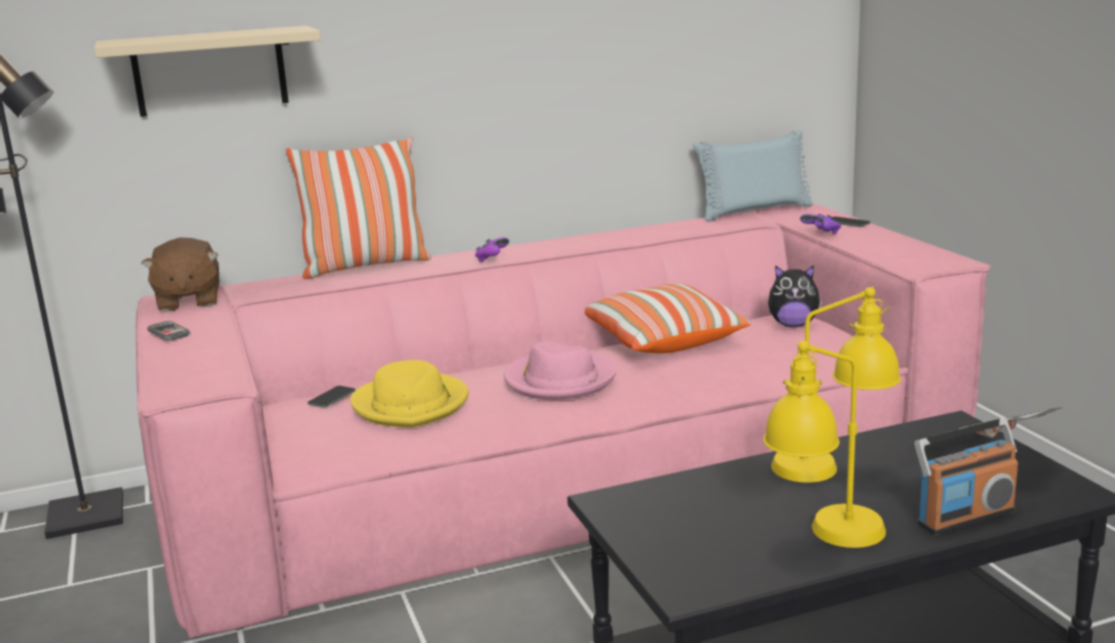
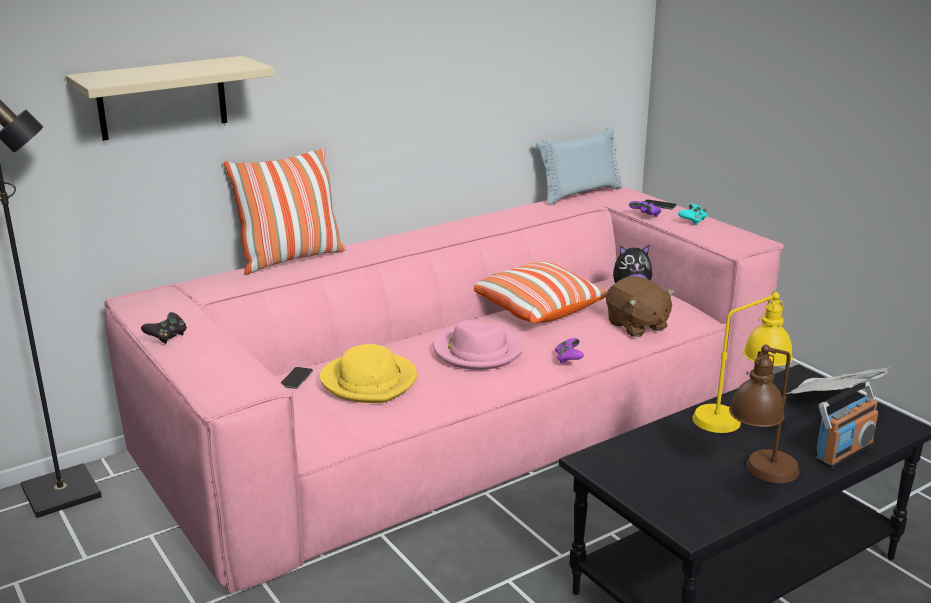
camera: 15 degrees left, 5 degrees up
brown plush toy [141,237,219,312] -> brown plush toy moved to [606,276,675,337]
phone [147,321,190,341] -> black game controller [141,312,187,344]
purple game controller [475,238,509,262] -> purple game controller moved to [555,338,584,364]
yellow table lamp [763,340,886,548] -> brown table lamp [729,345,799,483]
none -> turquoise game controller [678,203,707,225]

